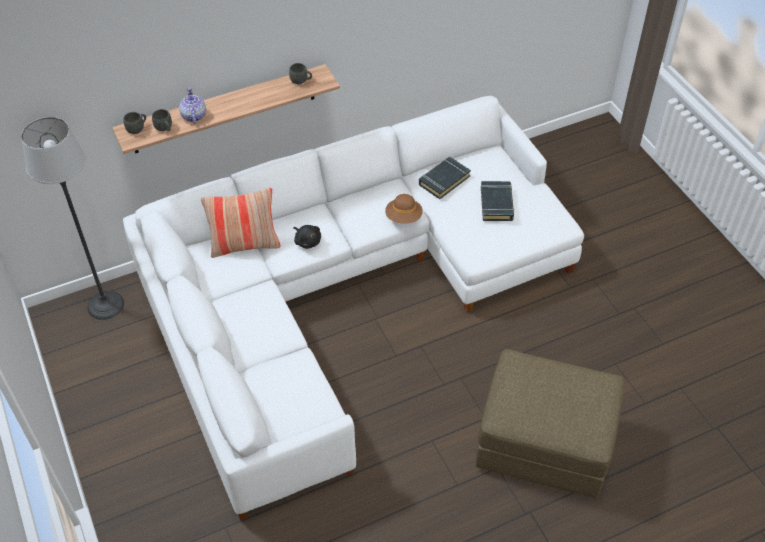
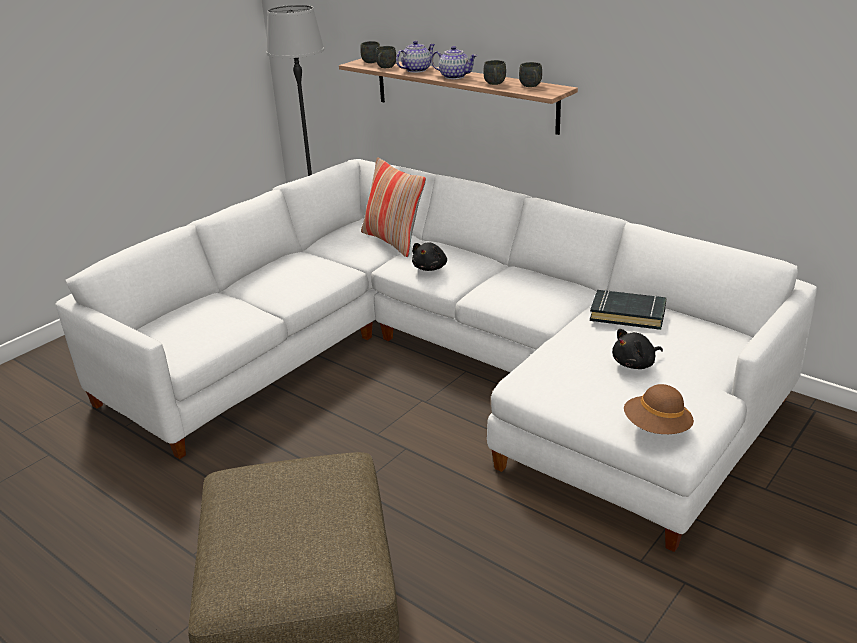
camera: 65 degrees right, 20 degrees down
brown hat [385,194,423,224] -> brown hat moved to [624,384,694,434]
black book [481,181,514,221] -> black plush toy [612,329,663,369]
none -> teapot [431,46,478,79]
none -> grey mug [483,60,506,85]

